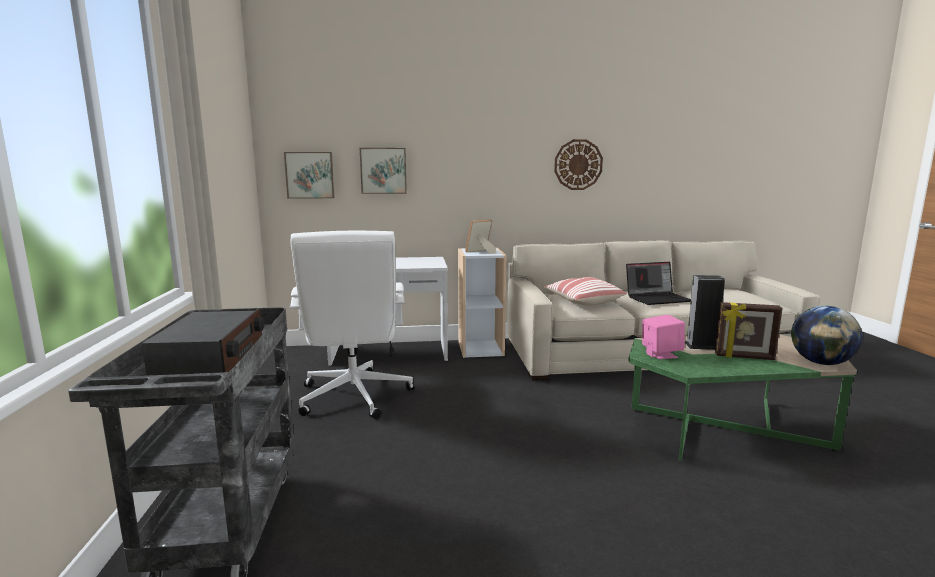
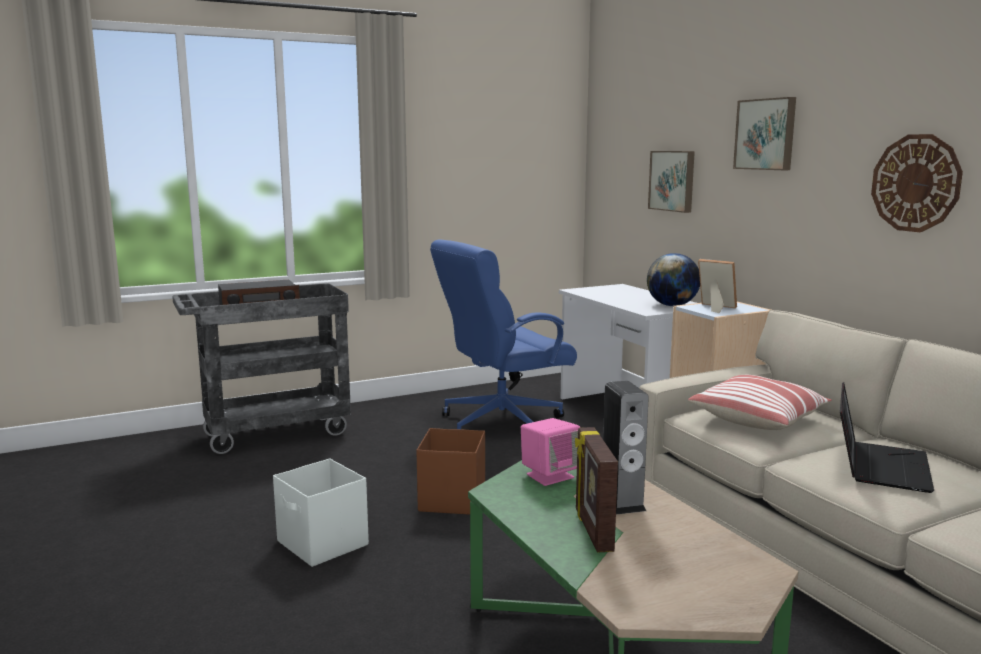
camera: 70 degrees right, 0 degrees up
picture [284,152,334,199] -> picture moved to [733,97,796,170]
white office chair [290,231,415,419] -> blue office chair [430,239,577,430]
laptop [626,262,691,305] -> laptop turned 120 degrees counterclockwise [840,382,934,493]
globe [791,306,863,365] -> globe moved to [647,253,700,306]
none -> white storage box [273,458,369,567]
none -> brown storage box [416,428,485,515]

